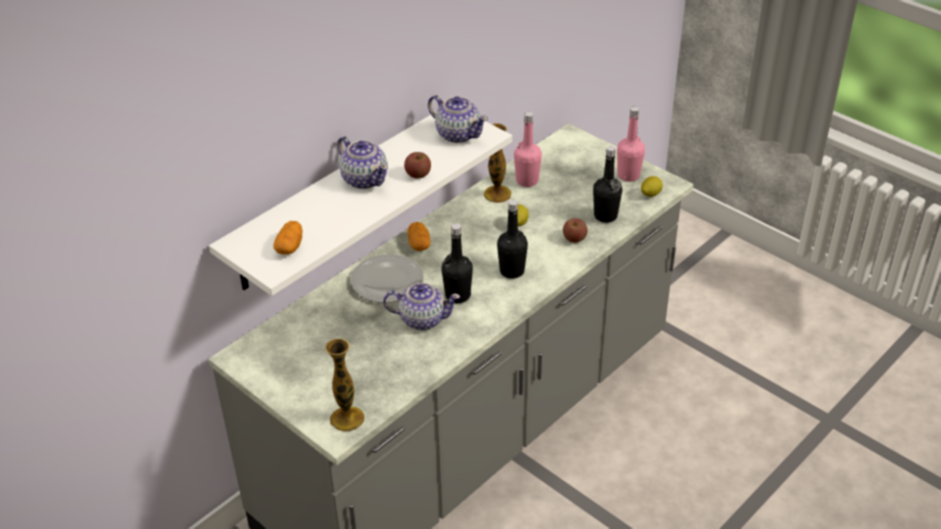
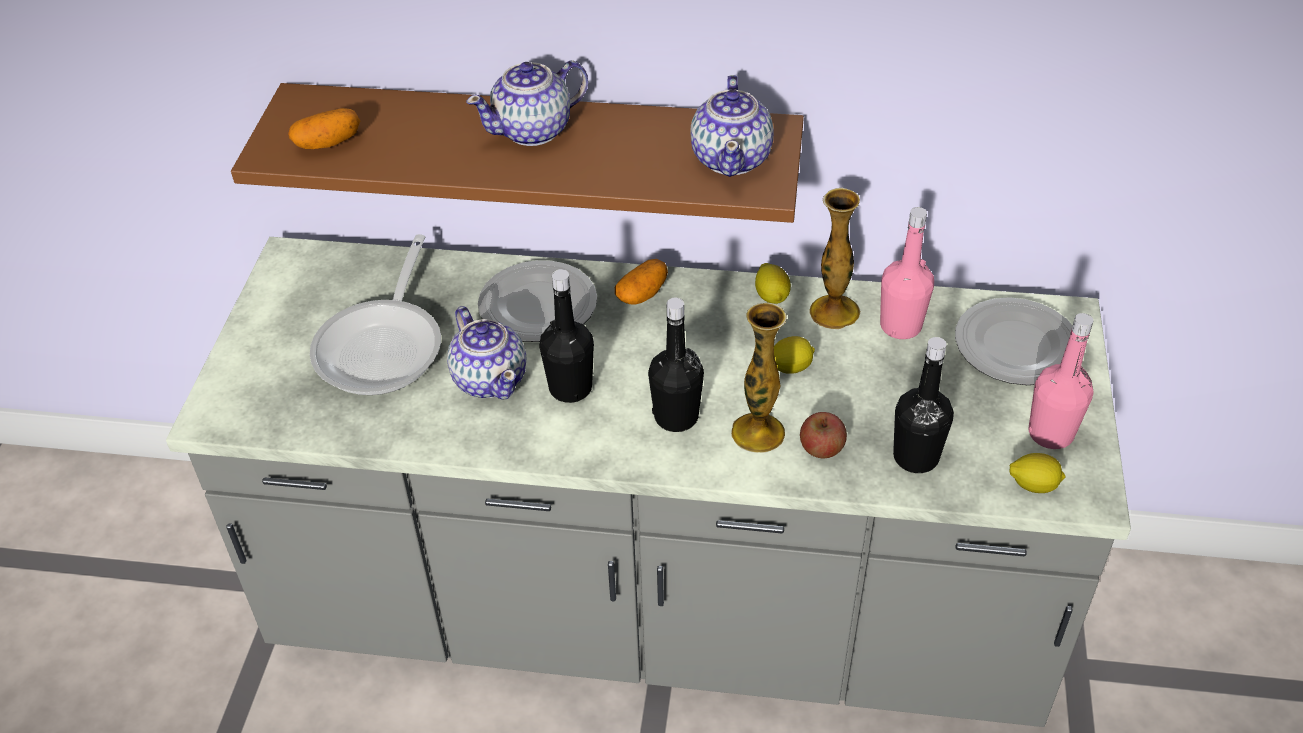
camera: 55 degrees right, 5 degrees up
white shelf [209,112,512,296] -> brown shelf [231,83,804,223]
vase [325,338,364,432] -> vase moved to [731,303,787,453]
teapot [338,136,388,189] -> teapot turned 45 degrees clockwise [466,60,588,146]
apple [404,152,431,179] -> none
none -> frying pan [310,234,441,395]
none -> lemon [755,263,791,304]
none -> plate [955,297,1073,385]

